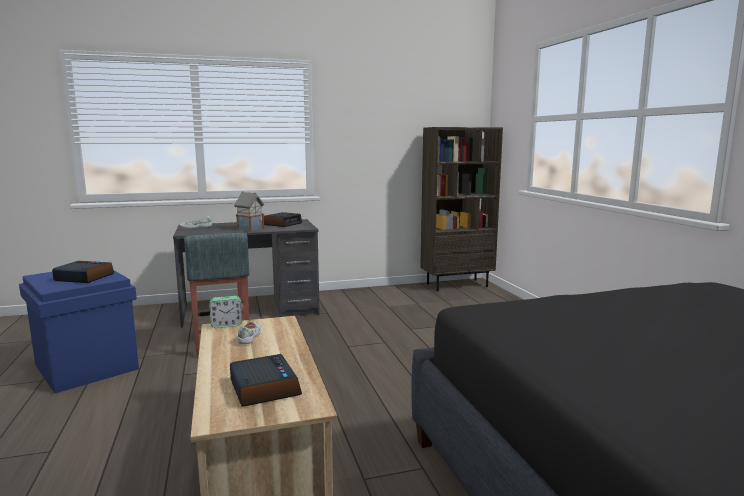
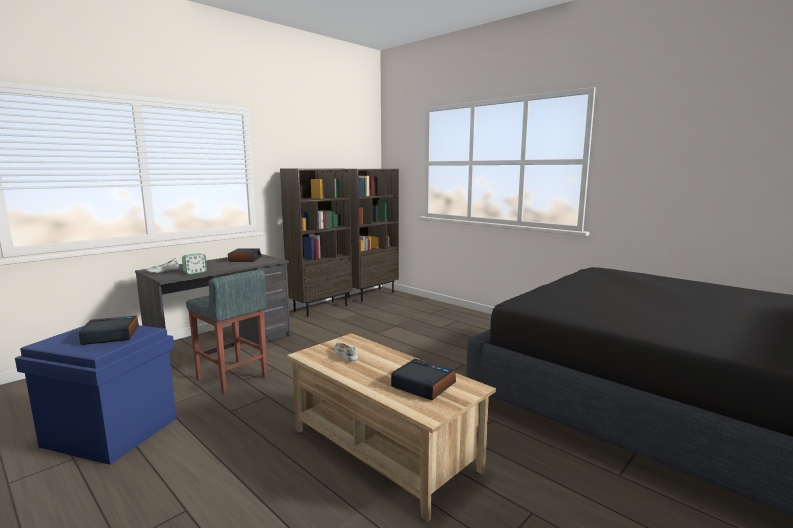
camera: 30 degrees left, 0 degrees up
alarm clock [209,296,242,328] -> alarm clock moved to [182,253,207,274]
toy house [234,191,264,231] -> none
none -> brown bookcase [280,169,352,317]

